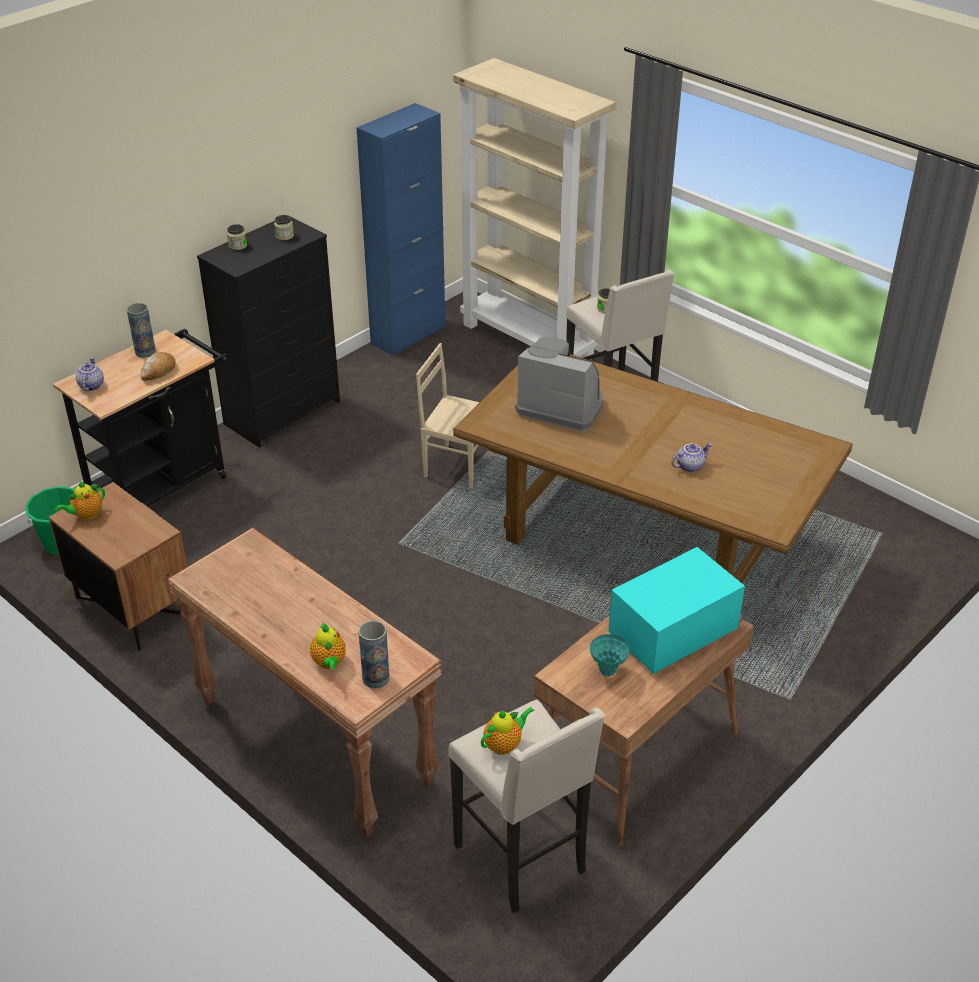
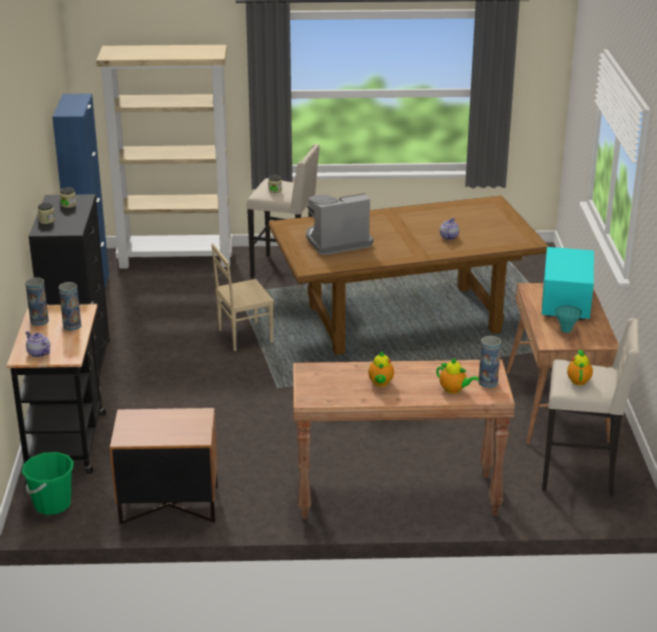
camera: 45 degrees left, 10 degrees down
teapot [55,481,105,520] -> teapot moved to [368,351,394,387]
bread [140,352,176,381] -> vase [59,282,81,331]

